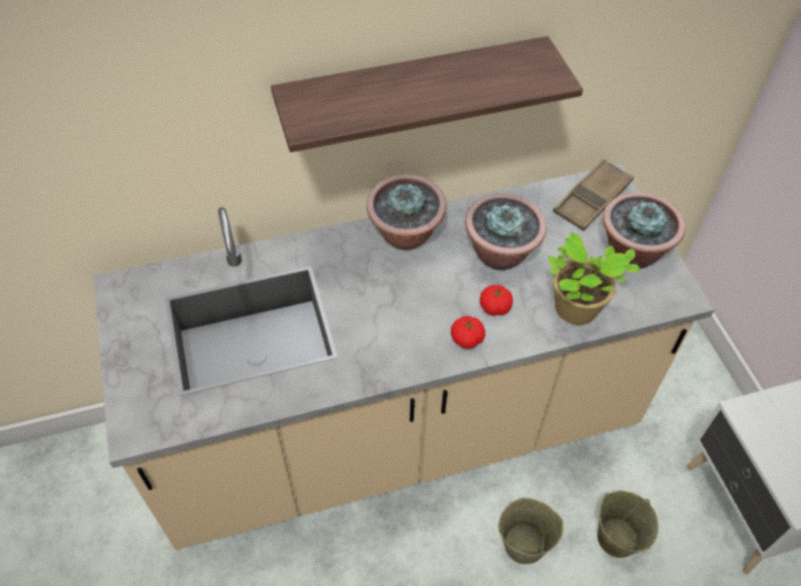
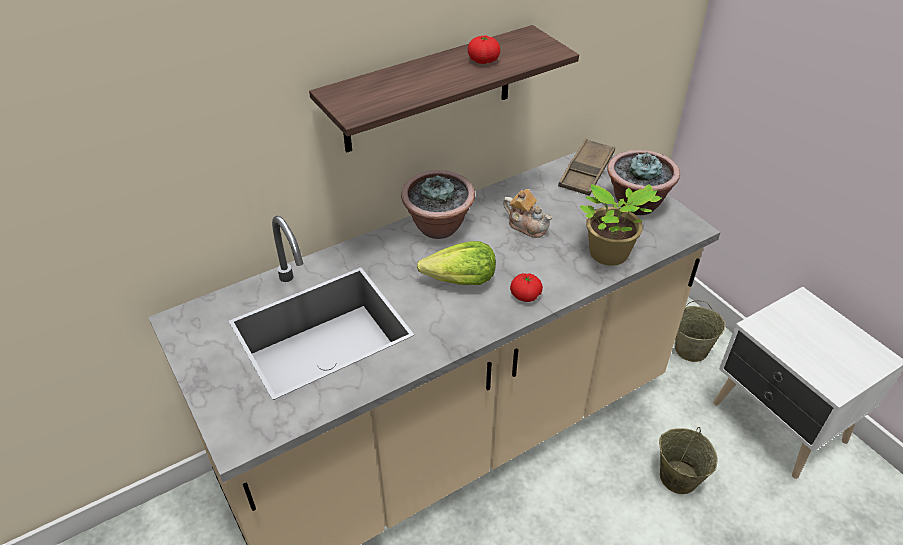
camera: 15 degrees left, 10 degrees down
potted plant [465,193,546,270] -> teapot [503,189,553,238]
tomato [480,285,513,316] -> tomato moved to [468,36,500,64]
beige bucket [498,498,563,564] -> beige bucket moved to [675,301,725,362]
none -> lettuce [417,241,496,285]

